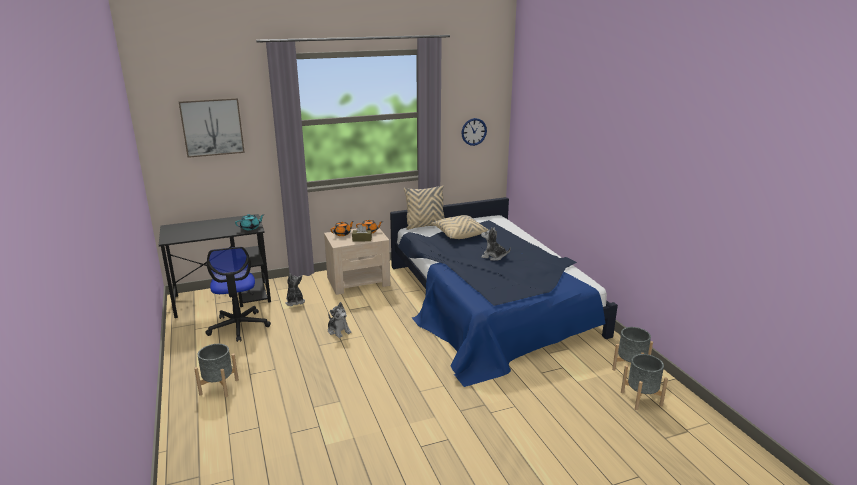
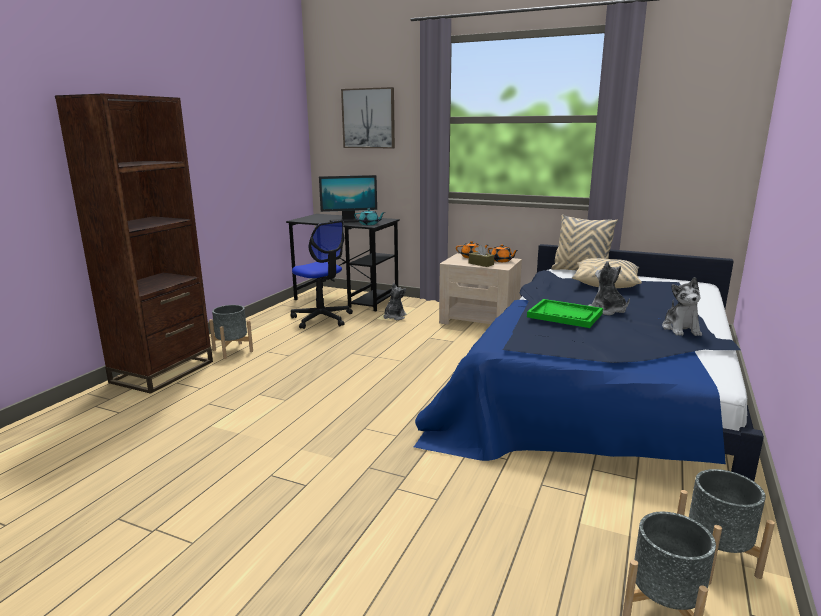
camera: 45 degrees right, 5 degrees down
office chair [205,247,271,342] -> office chair turned 75 degrees counterclockwise [291,220,353,329]
plush toy [328,302,352,338] -> plush toy moved to [662,277,702,336]
wall clock [461,118,487,146] -> none
none -> brown bookcase [55,93,213,394]
none -> monitor [319,175,377,223]
none -> green tray [527,299,603,328]

